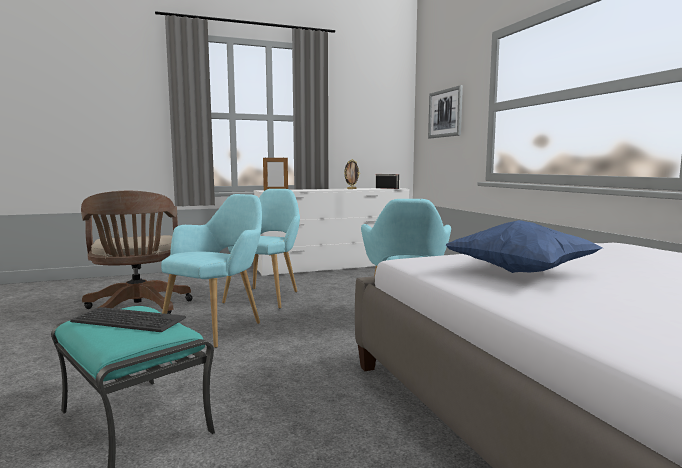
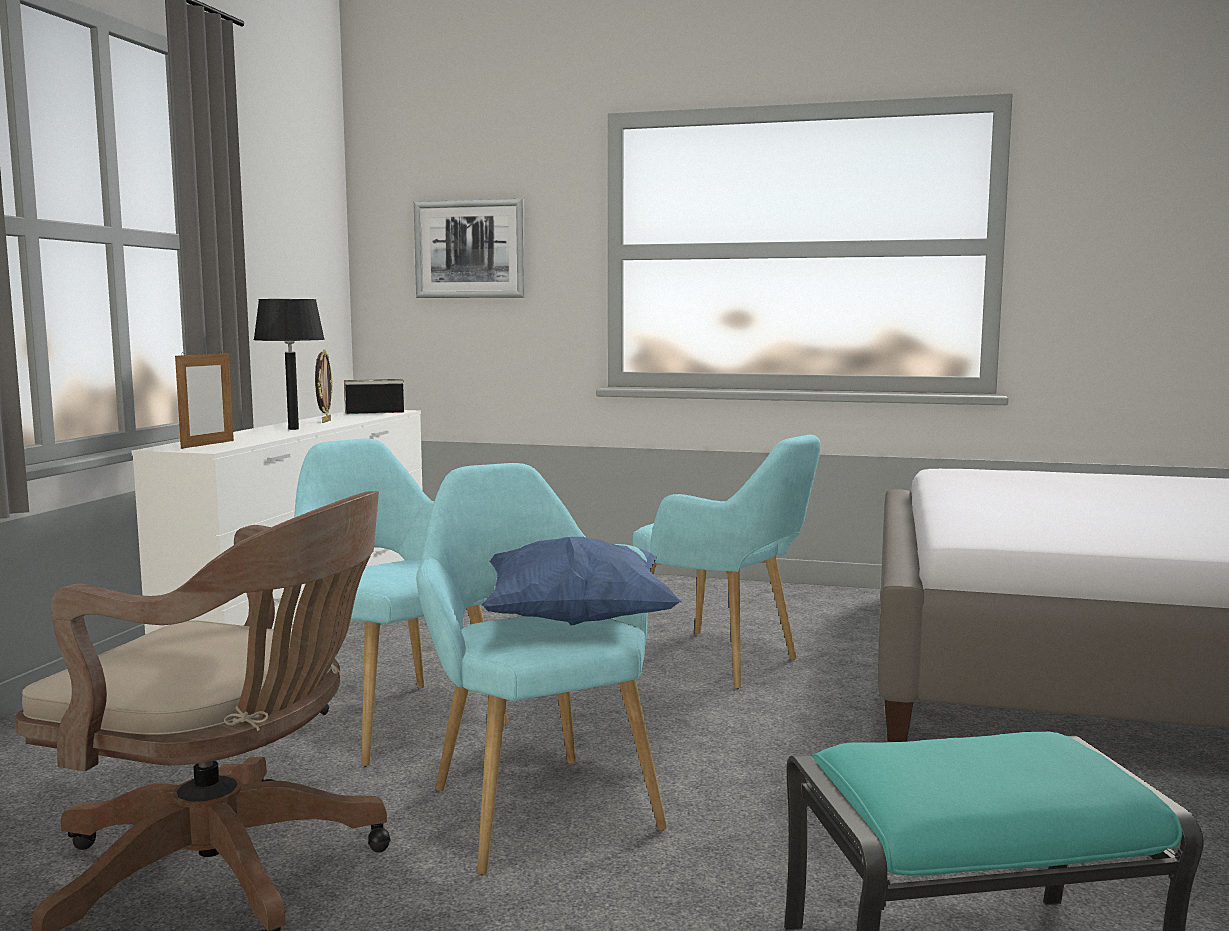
camera: 55 degrees left, 0 degrees up
keyboard [70,307,186,332] -> none
blue pillow [445,220,603,273] -> blue pillow moved to [481,537,682,626]
none -> black table lamp [254,299,325,430]

